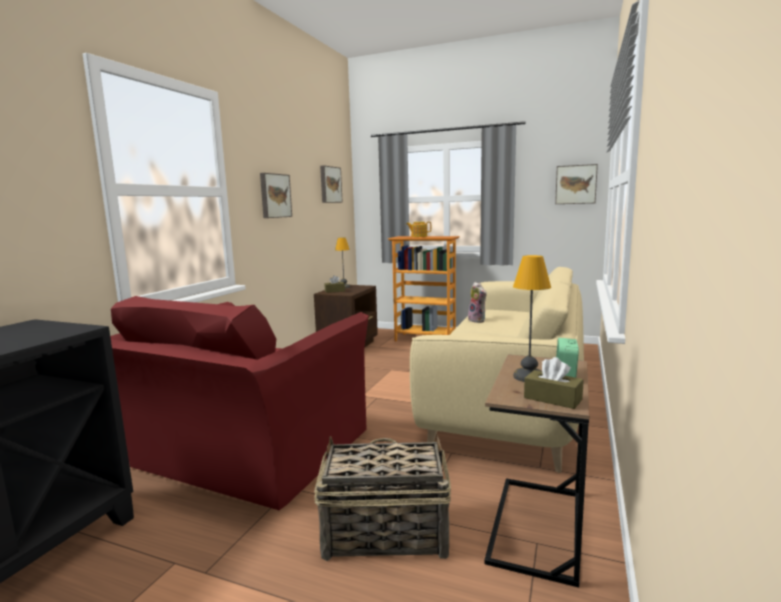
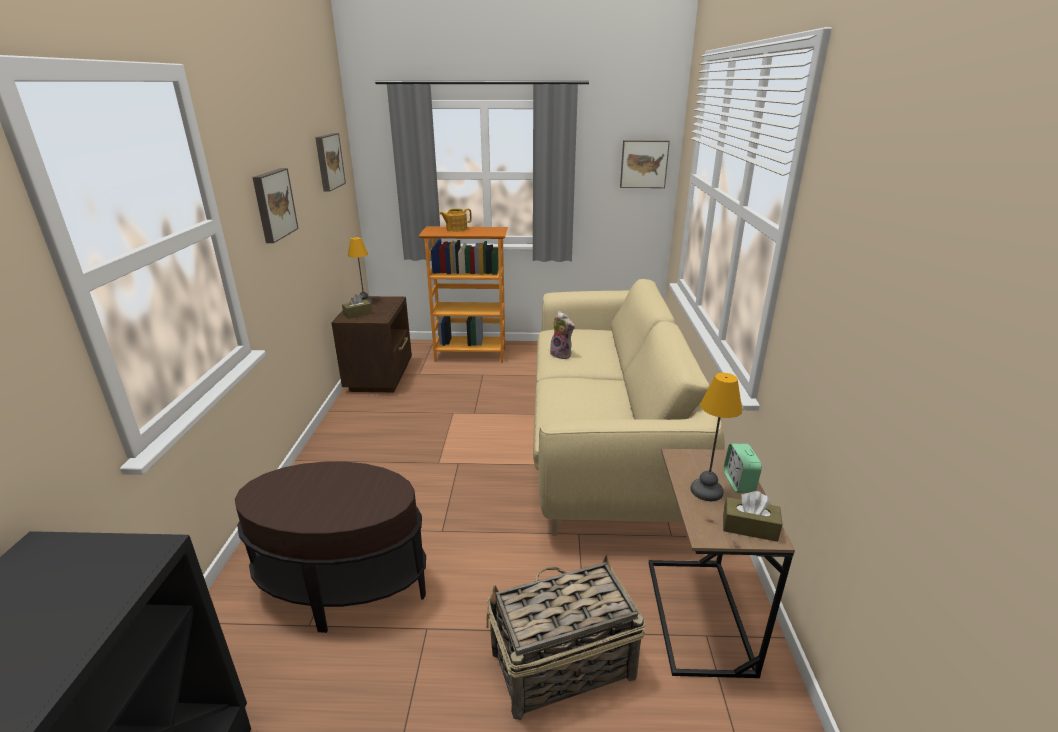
camera: 20 degrees left, 15 degrees up
red armchair [110,296,369,510] -> brown side table [235,462,426,633]

